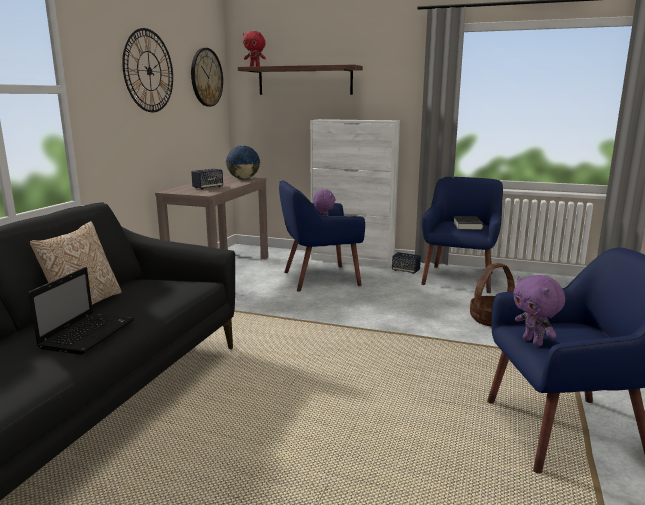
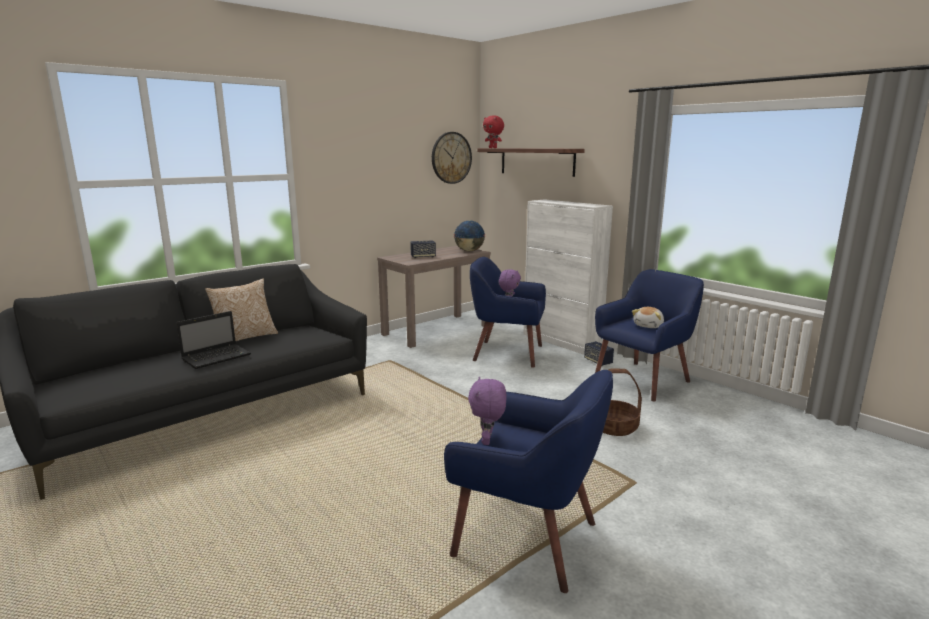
camera: 30 degrees right, 0 degrees up
wall clock [122,28,173,112] -> none
black book [453,216,484,231] -> plush toy [632,307,664,328]

